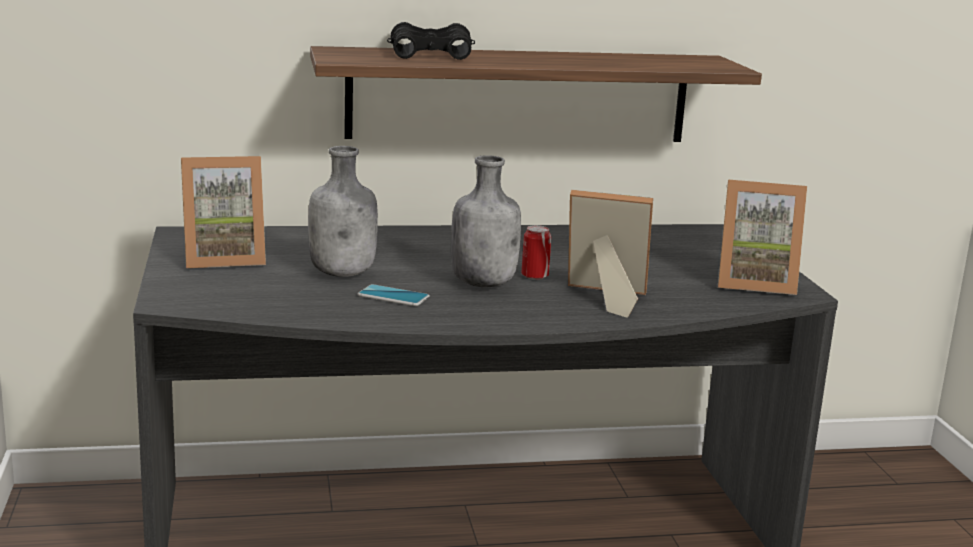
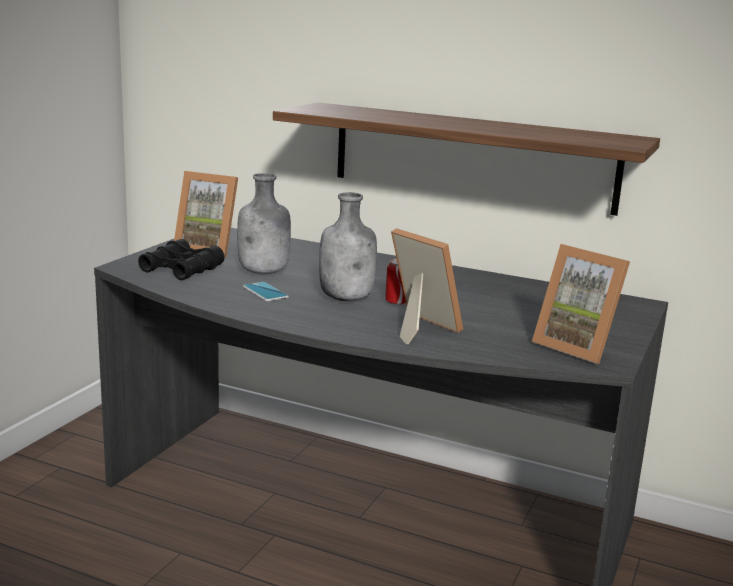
camera: 35 degrees right, 0 degrees up
black binoculars [387,22,475,60] -> black binoculars moved to [138,239,224,280]

